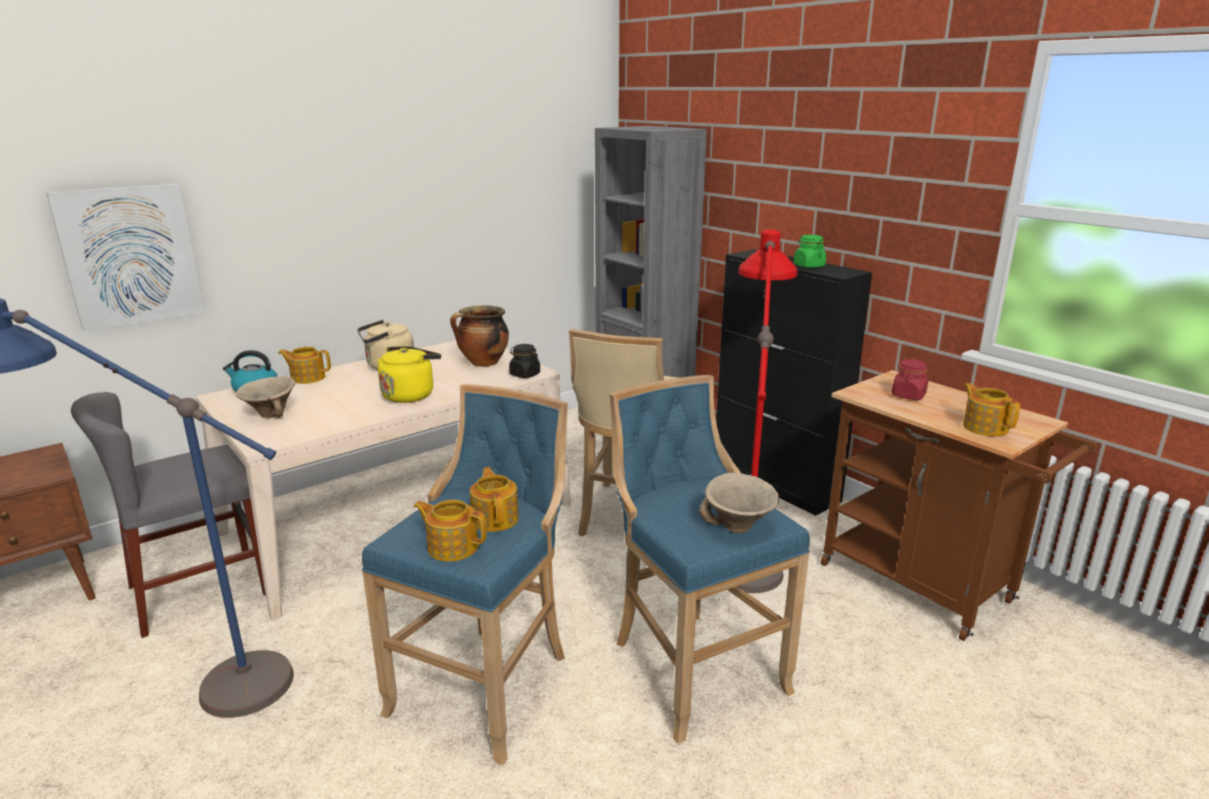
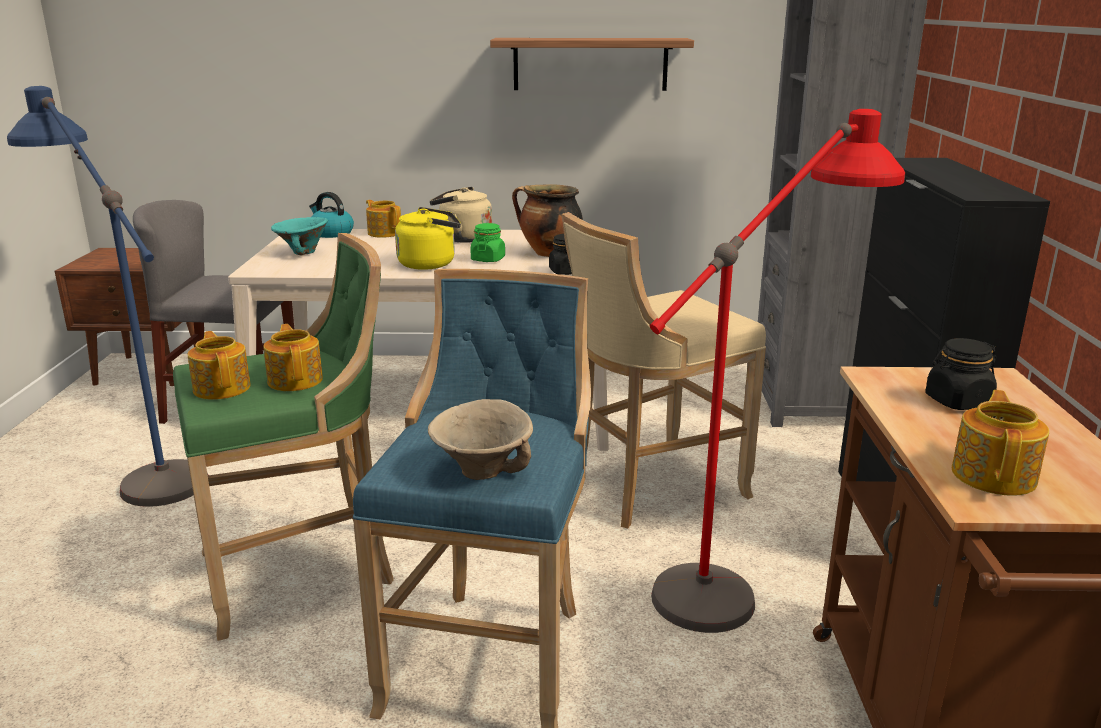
camera: 40 degrees right, 0 degrees up
picture [46,183,205,331] -> none
beige bowl [235,376,295,418] -> turquoise bowl [271,217,328,256]
blue stool [362,384,568,766] -> green stool [173,233,394,641]
teapot [470,467,519,532] -> teapot turned 45 degrees counterclockwise [264,324,323,391]
green jar [794,235,826,268] -> green jar moved to [471,223,505,262]
red jar [892,359,928,400] -> black jar [925,338,997,410]
none -> shelf [490,38,694,91]

